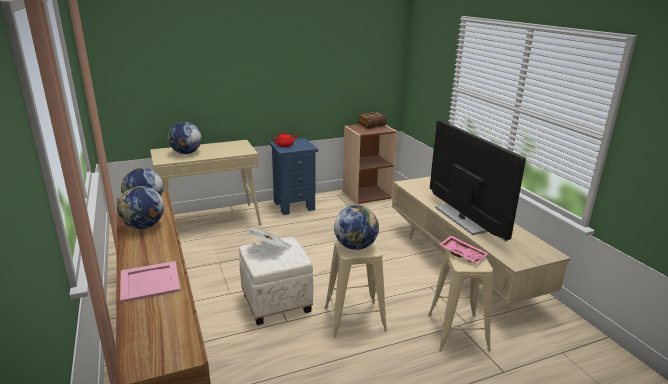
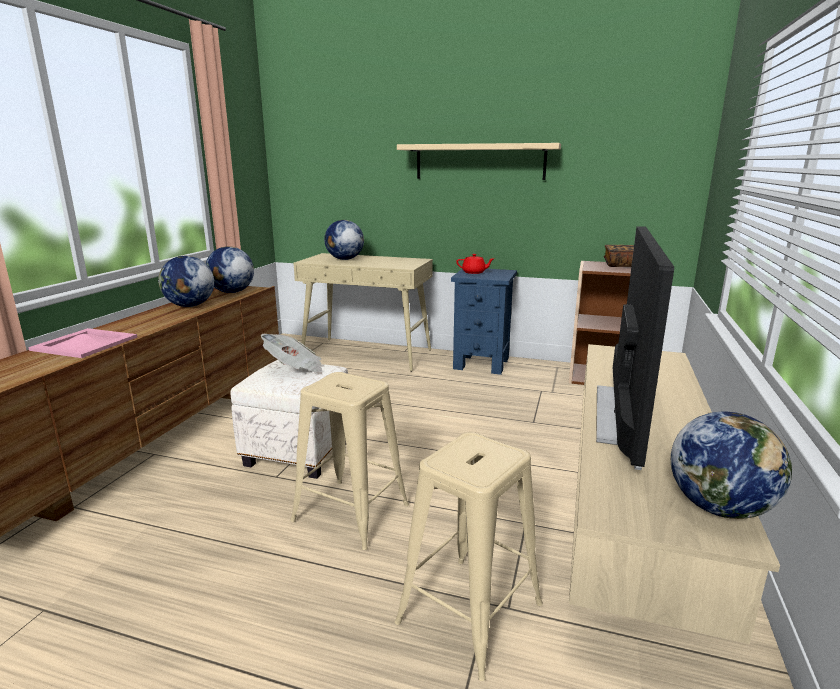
camera: 40 degrees right, 5 degrees down
globe [334,205,379,250] -> globe moved to [671,412,792,519]
pink tray [439,235,488,264] -> none
none -> beige shelf [397,143,561,180]

